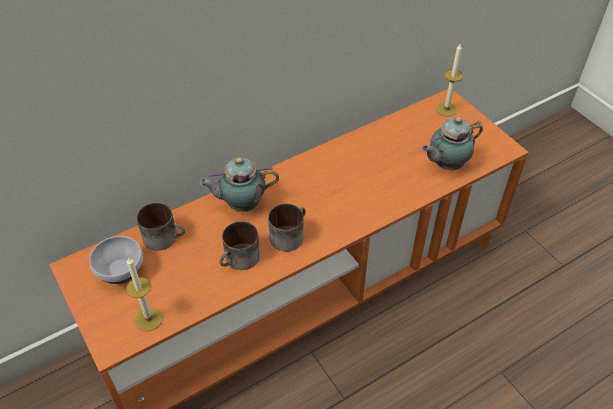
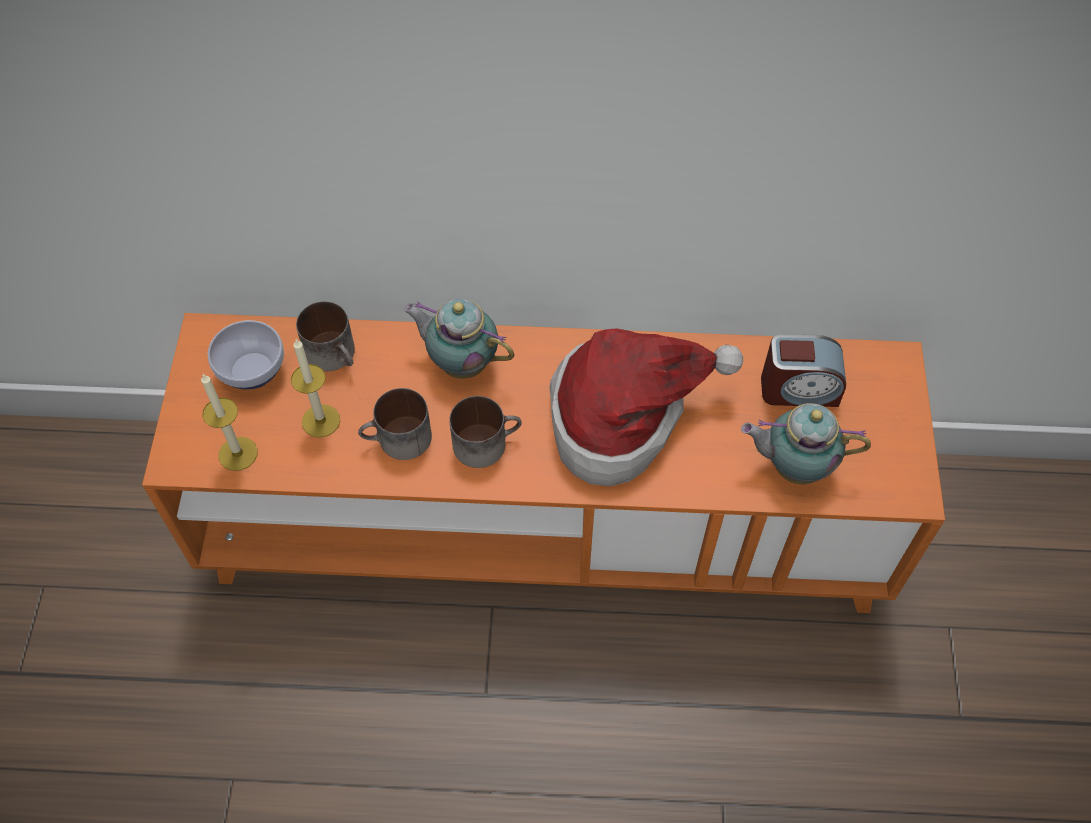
camera: 35 degrees right, 10 degrees up
candle [436,44,463,117] -> candle moved to [291,339,340,438]
none -> hat [549,328,743,486]
none -> alarm clock [761,334,846,407]

